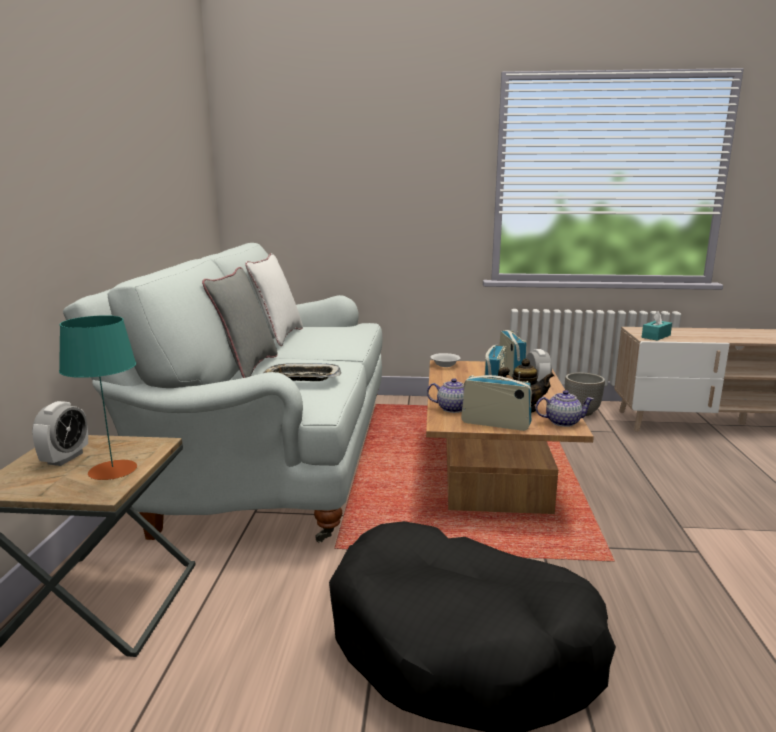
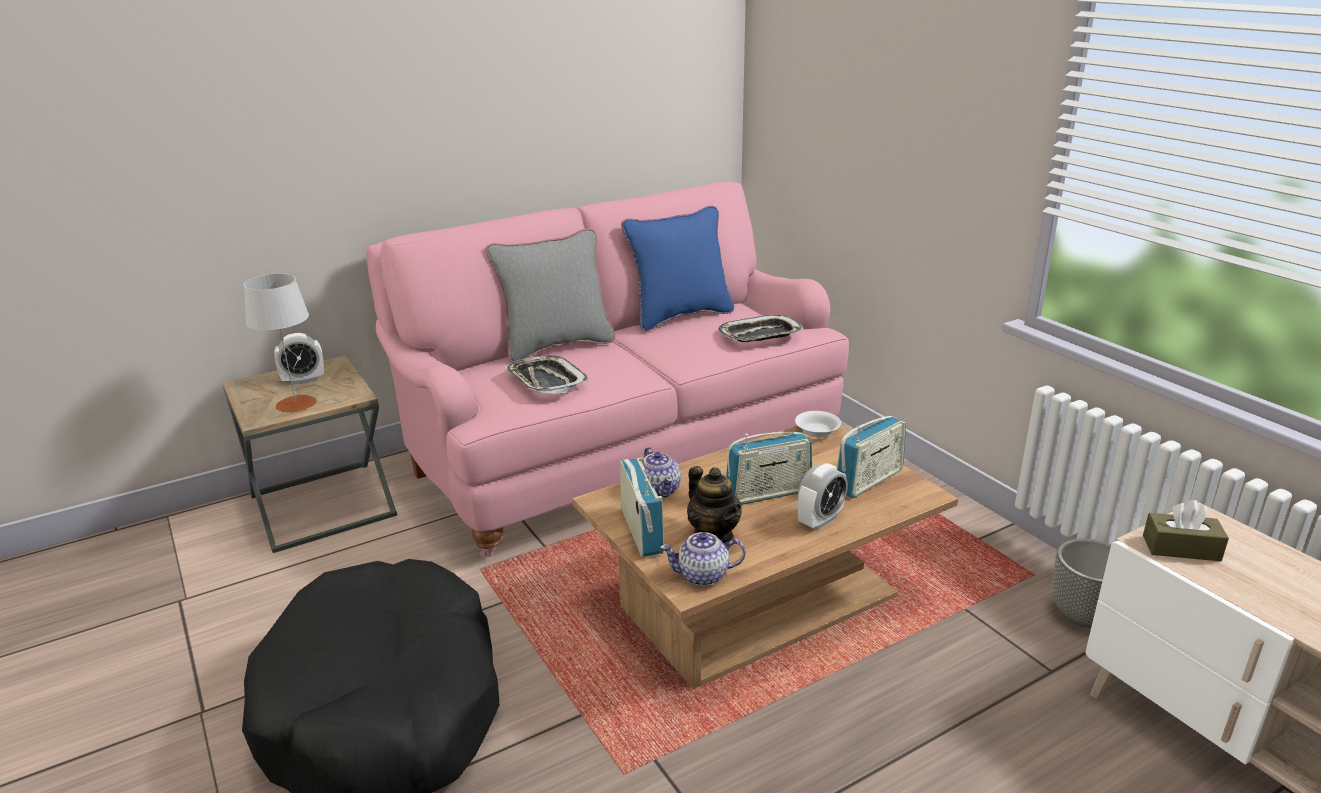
camera: 55 degrees right, 10 degrees up
turquoise table lamp [59,315,137,480] -> grey table lamp [244,273,316,413]
white sofa [63,243,382,542] -> pink sofa [366,181,849,557]
white pillow [245,253,303,346] -> blue pillow [621,206,734,331]
teapot [535,390,594,427] -> teapot turned 120 degrees clockwise [660,532,746,586]
turquoise tissue box [642,311,672,341] -> brown tissue box [1143,500,1229,561]
none -> tray [718,315,803,342]

